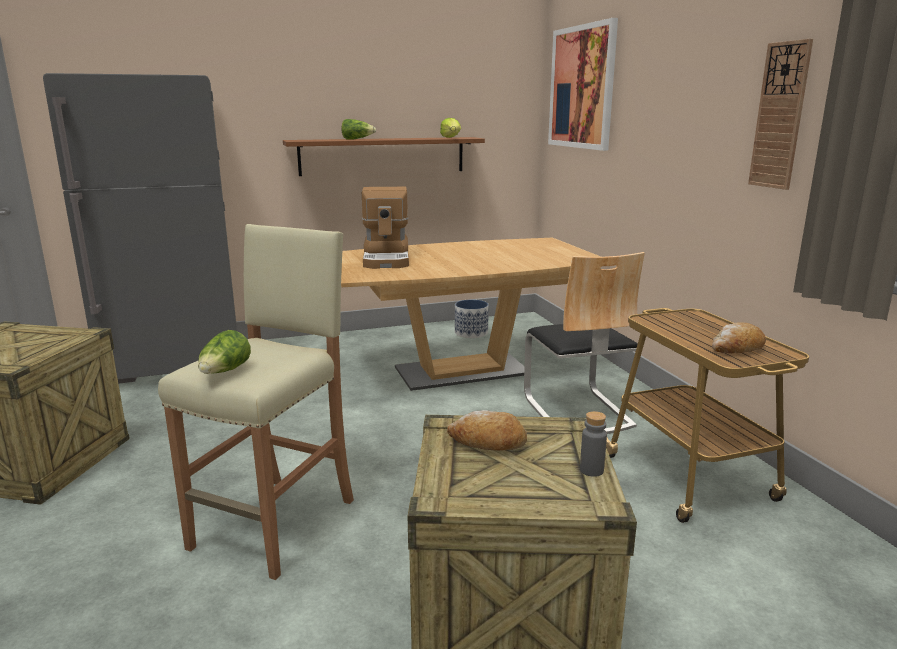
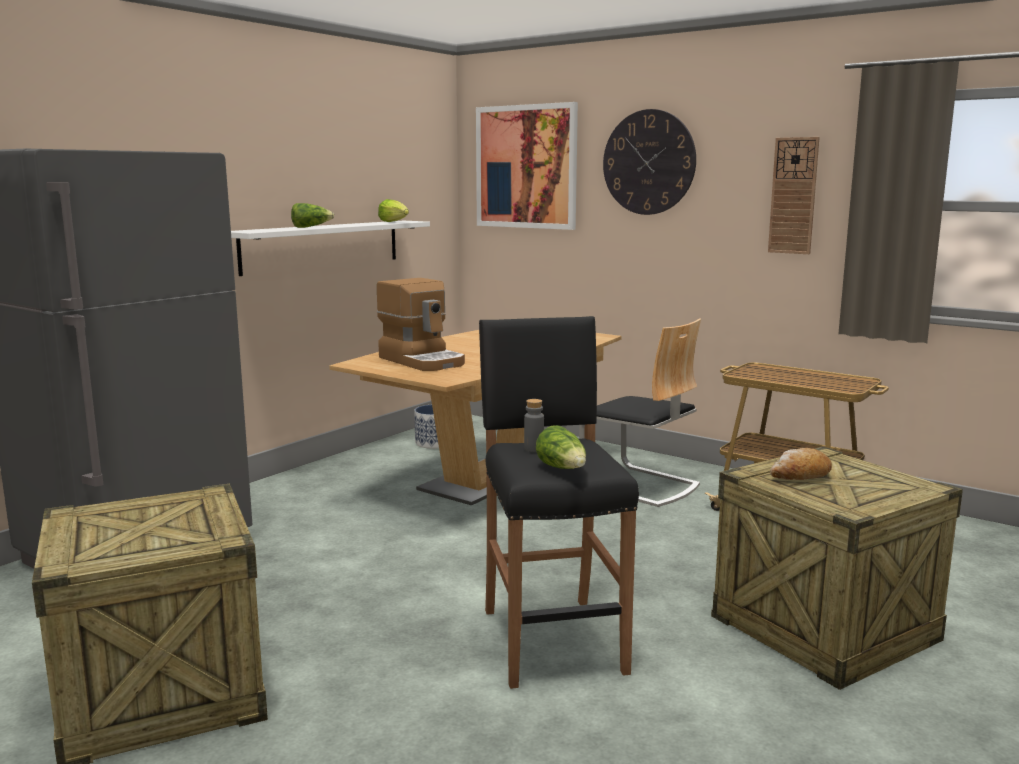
camera: 35 degrees left, 5 degrees down
beige stool [158,224,354,580] -> black stool [479,316,639,689]
brown shelf [283,137,485,176] -> white shelf [231,221,430,276]
grey bottle [580,411,607,477] -> grey bottle moved to [524,399,544,452]
bread [712,322,766,353] -> none
none -> wall clock [603,109,696,215]

